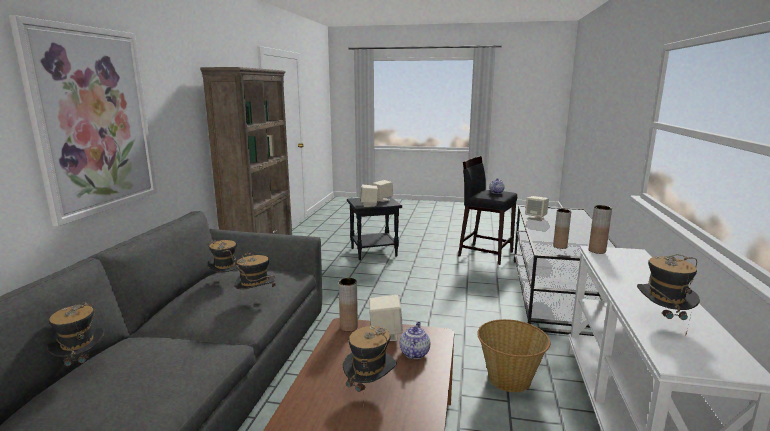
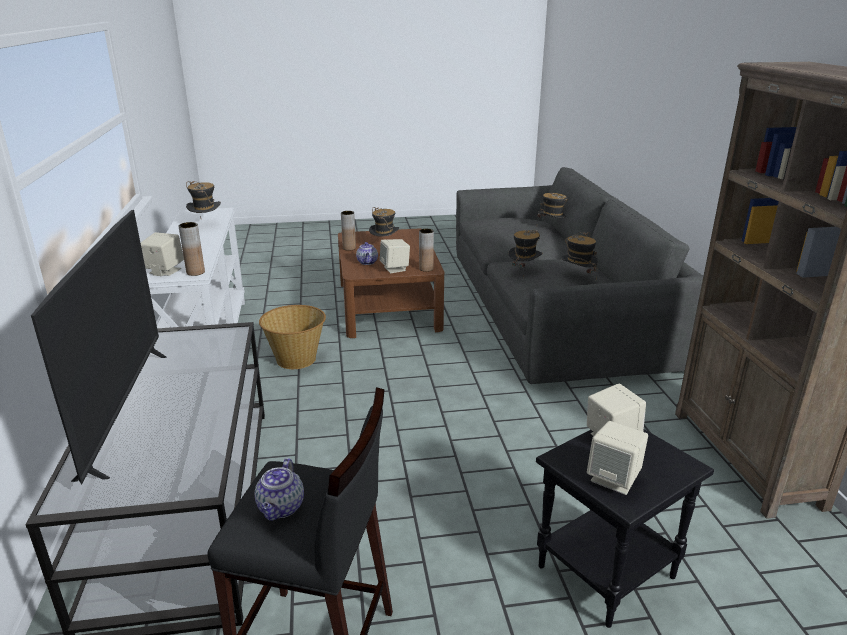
camera: 160 degrees right, 10 degrees up
picture [9,15,157,226] -> none
beige speaker [525,196,549,221] -> beige speaker moved to [141,232,184,276]
brown vase [553,209,571,249] -> brown vase moved to [341,211,356,251]
none -> television [31,210,166,484]

